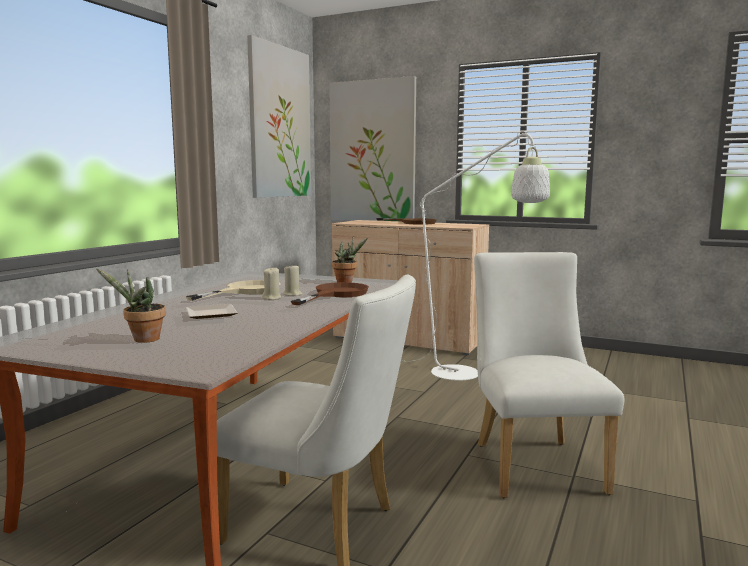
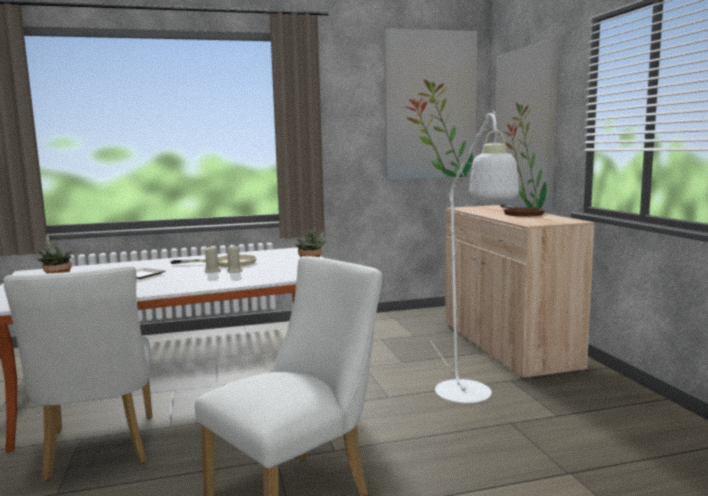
camera: 50 degrees right, 0 degrees up
brown frying pan [291,282,369,305] -> none

